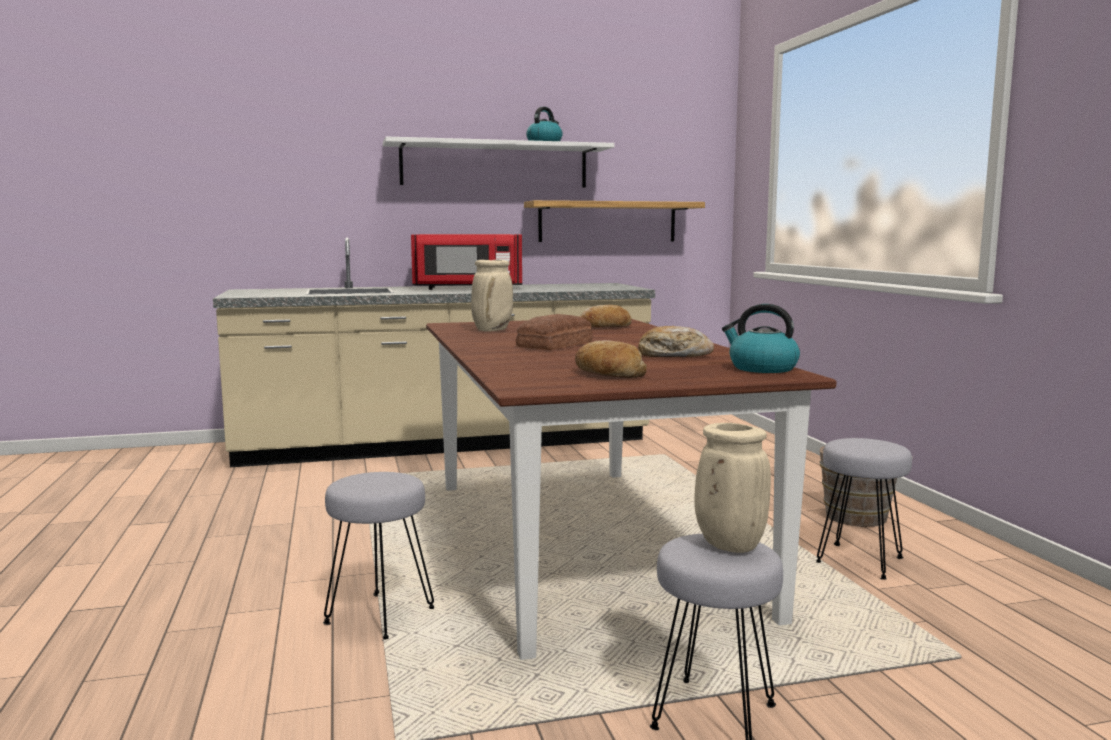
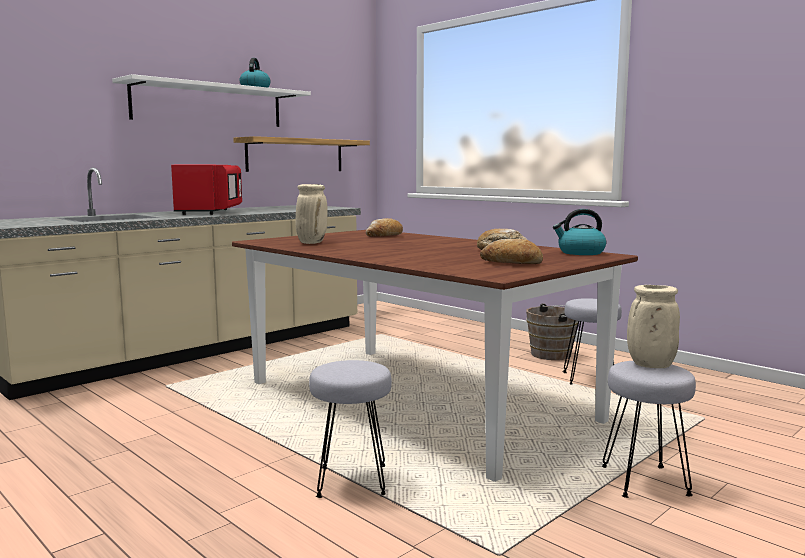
camera: 30 degrees left, 0 degrees up
red microwave [411,234,522,290] -> red microwave turned 60 degrees counterclockwise [171,165,242,215]
bread [516,314,593,350] -> none

